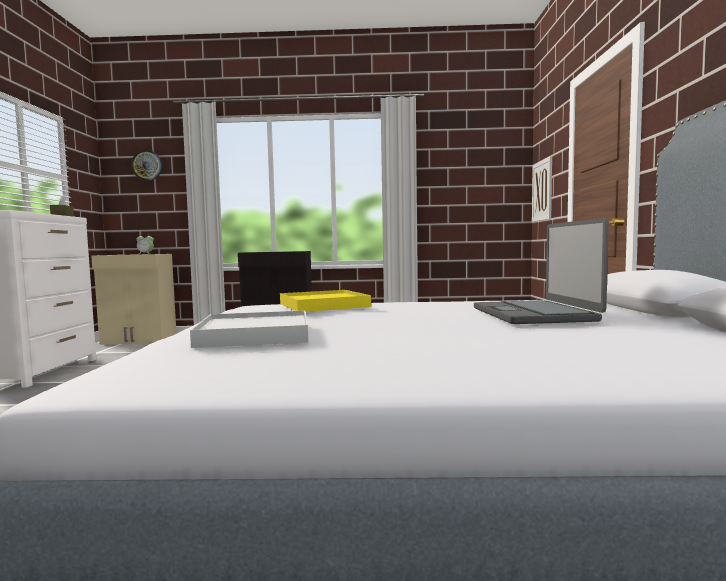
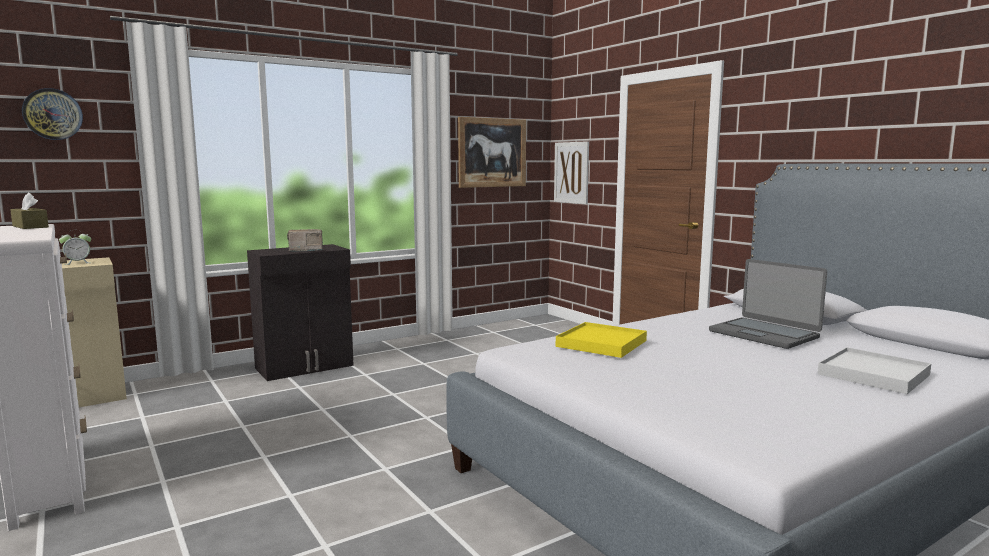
camera: 35 degrees left, 5 degrees up
white tray [190,310,308,348] -> white tray moved to [818,347,931,394]
none -> radio [287,229,324,252]
none -> picture [458,117,526,188]

